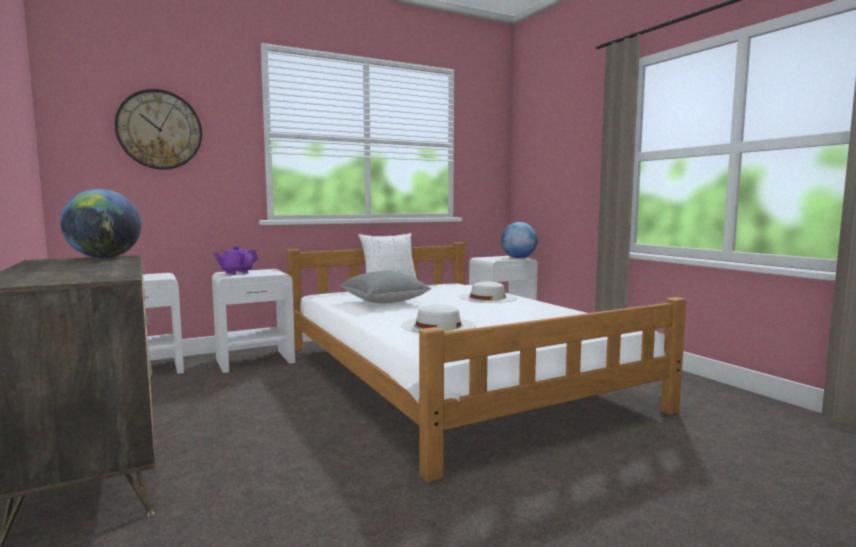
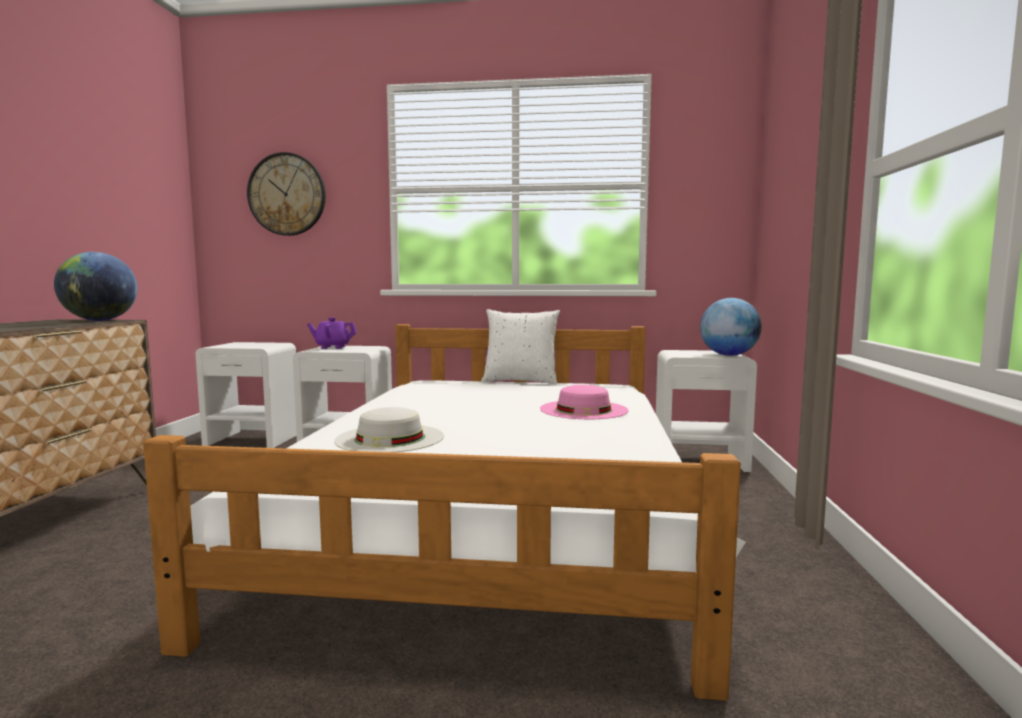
camera: 35 degrees right, 0 degrees up
grey pillow [340,271,431,303] -> none
white hat [459,282,517,303] -> pink hat [540,385,629,419]

